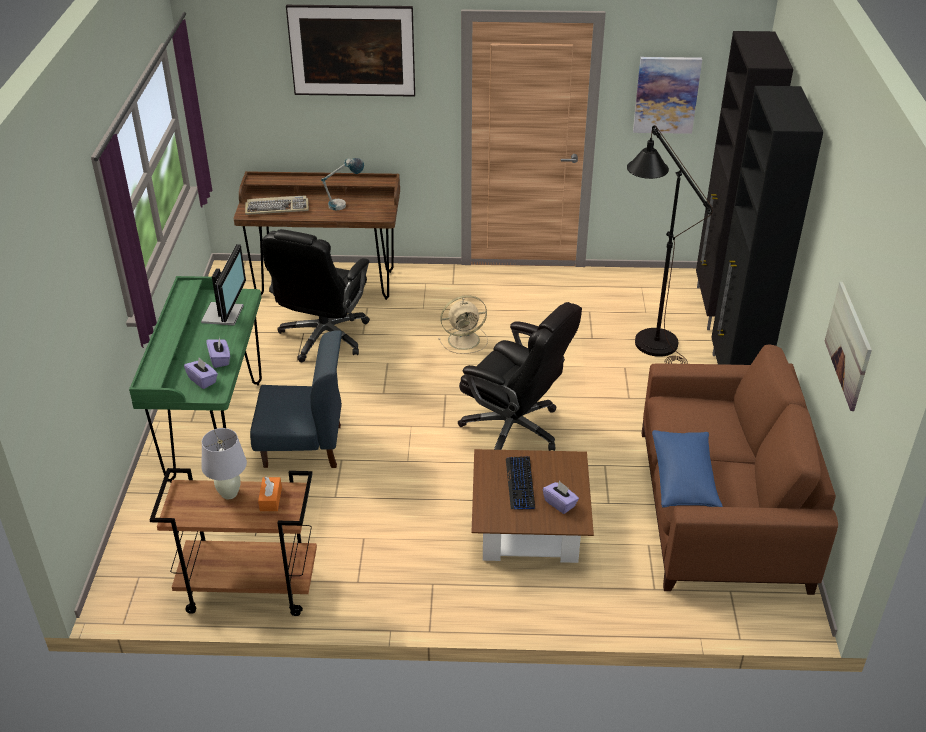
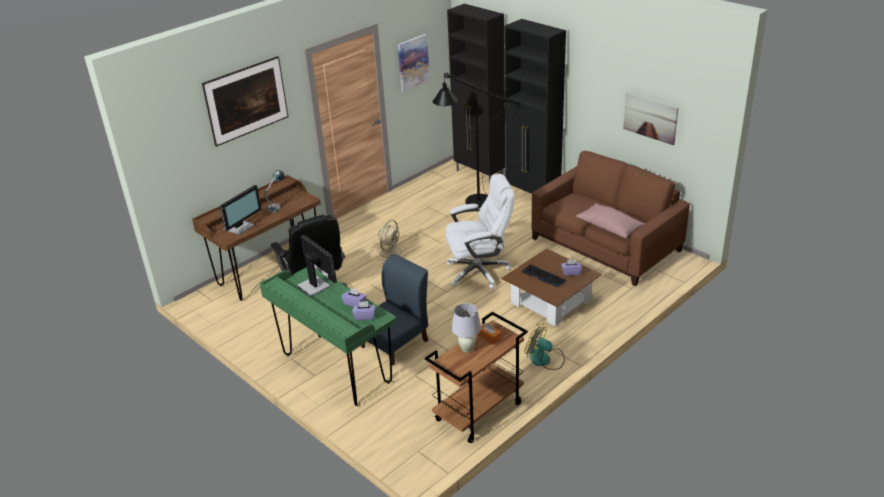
camera: 45 degrees left, 5 degrees down
keyboard [245,196,309,215] -> monitor [220,185,262,235]
black office chair [458,302,582,451] -> white office chair [445,174,514,289]
blue pillow [652,430,723,508] -> pink pillow [576,203,645,239]
none -> fan [524,323,565,370]

